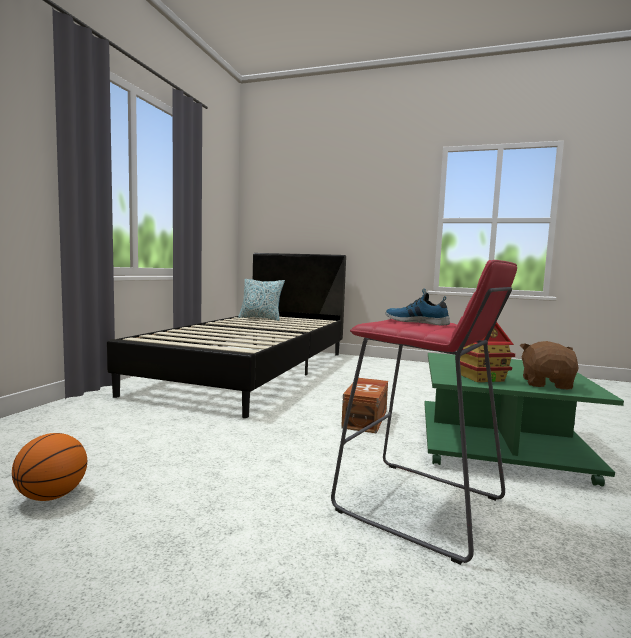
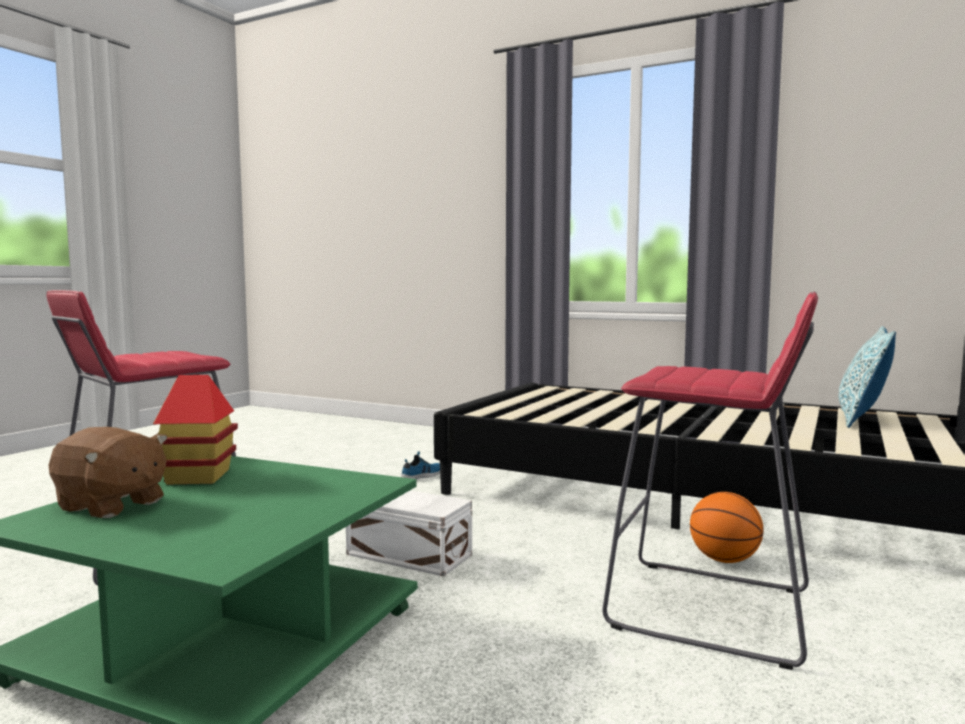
camera: 100 degrees right, 0 degrees up
basketball [12,433,87,501] -> basketball moved to [690,492,763,563]
brown storage box [341,378,388,434] -> white storage box [346,490,472,577]
shoe [386,289,450,325] -> shoe moved to [401,452,440,479]
none -> red stool [602,292,818,670]

